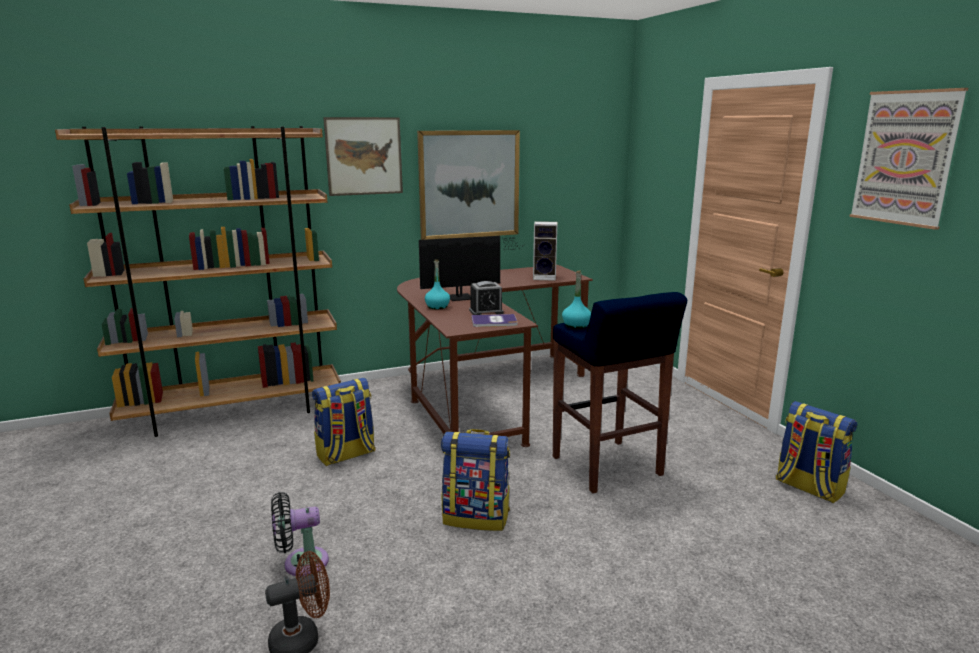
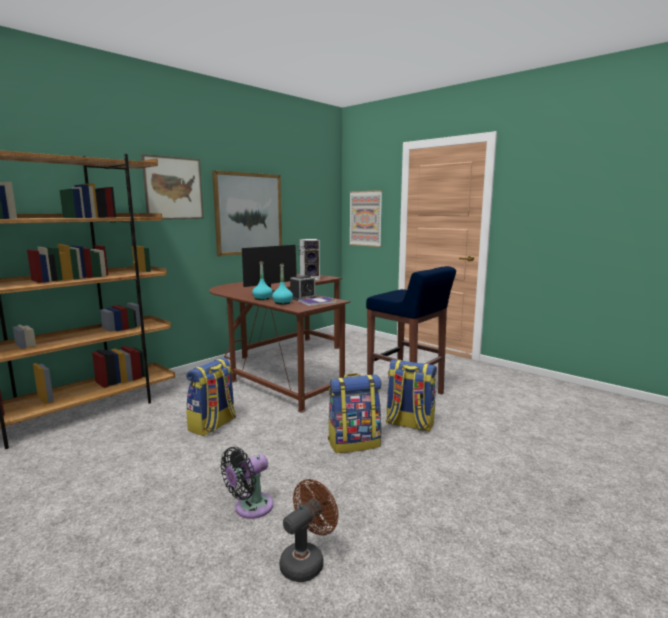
camera: 25 degrees left, 5 degrees down
turquoise bottle [562,271,591,329] -> turquoise bottle moved to [272,264,293,305]
backpack [776,401,857,504] -> backpack moved to [386,359,437,432]
picture [849,88,968,230] -> picture moved to [349,190,382,247]

